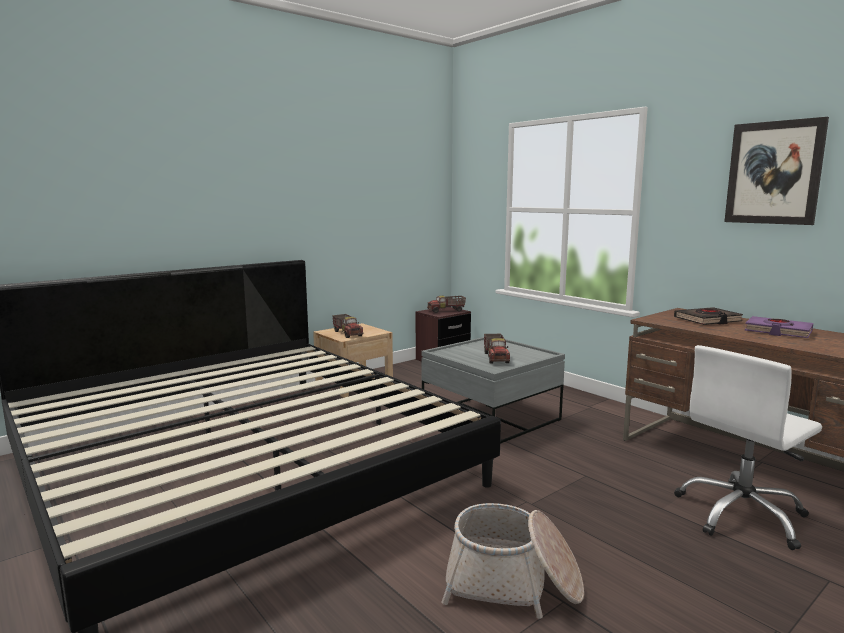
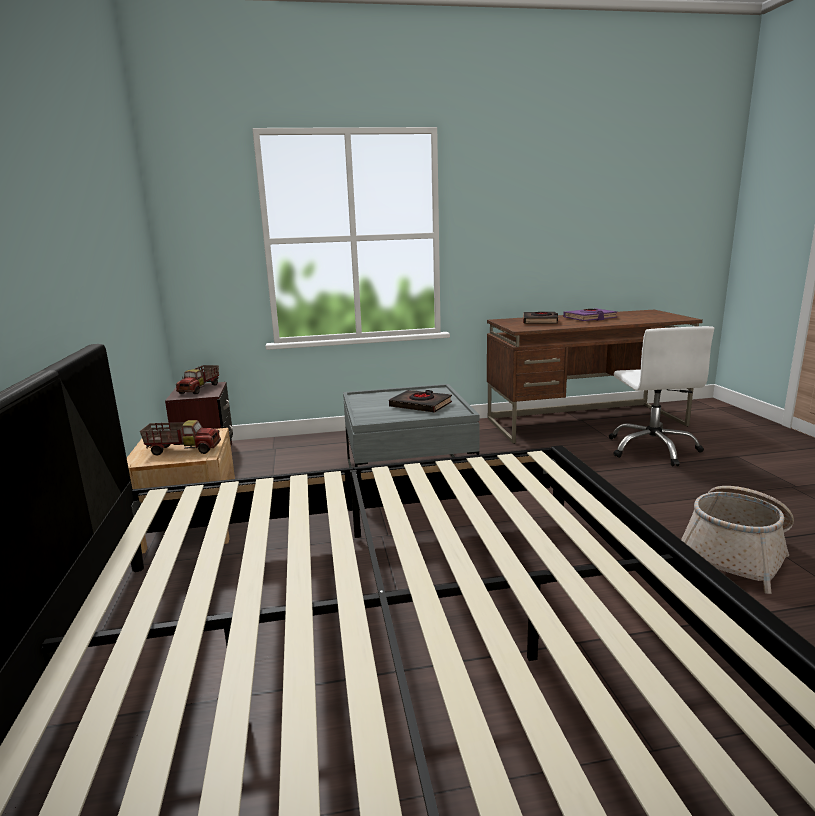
camera: 60 degrees left, 5 degrees up
toy truck [484,334,510,364] -> black book [389,390,452,412]
picture [724,117,829,225] -> none

